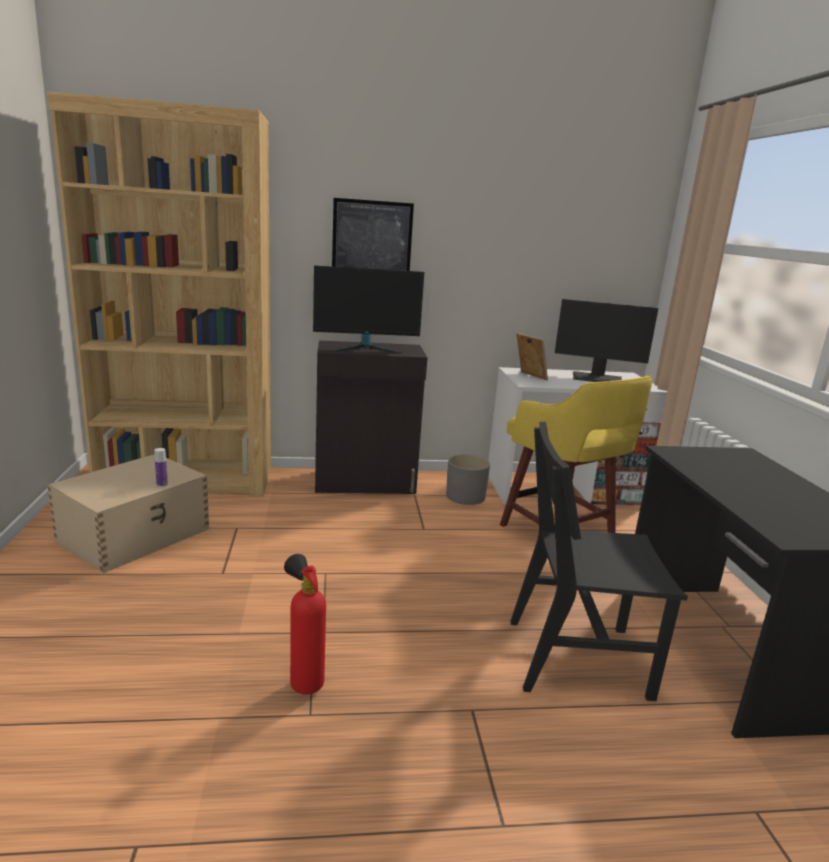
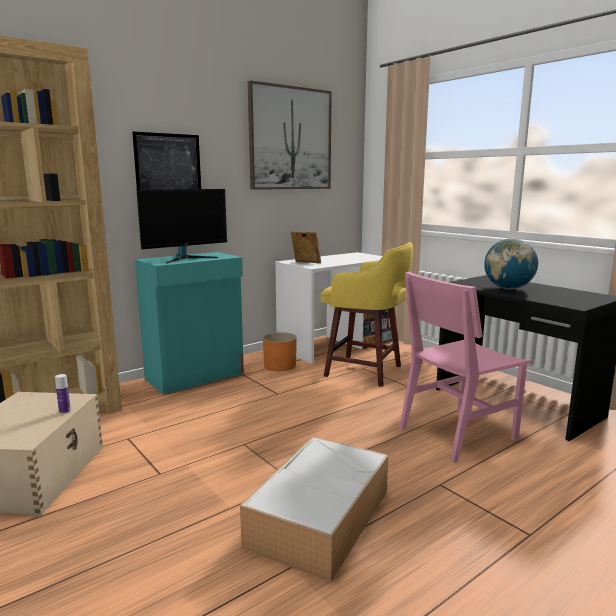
camera: 30 degrees left, 5 degrees down
fire extinguisher [284,554,326,695] -> storage box [240,436,388,582]
black cabinet [315,340,427,494] -> turquoise cabinet [135,252,244,395]
grey planter [446,454,490,505] -> orange planter [263,332,296,371]
black chair [510,422,688,701] -> pink chair [399,272,531,463]
monitor [555,299,658,382] -> none
none -> picture [248,80,332,190]
none -> globe [484,238,538,290]

